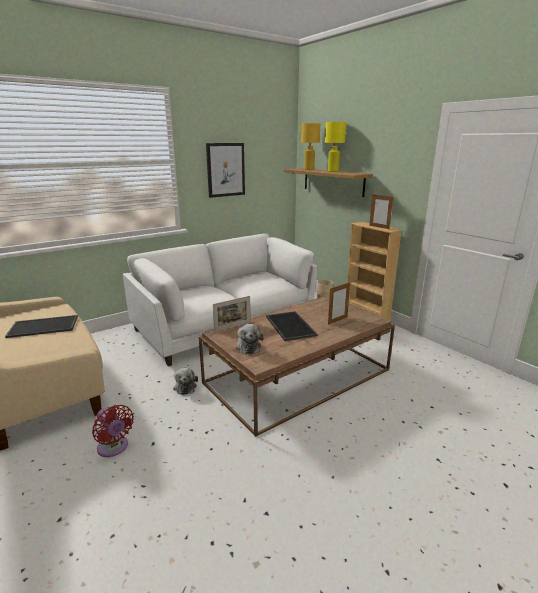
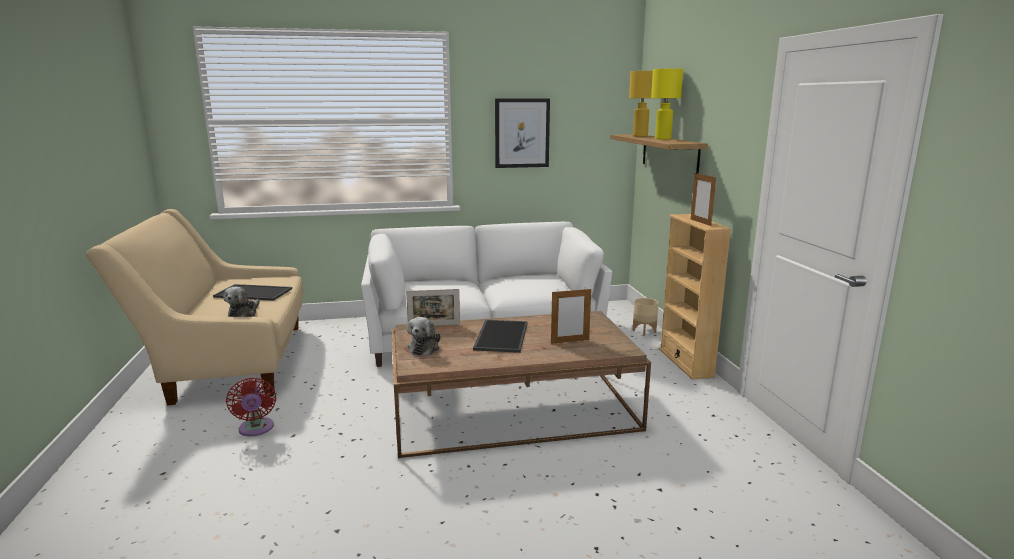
camera: 25 degrees right, 5 degrees down
plush toy [173,368,198,395] -> plush toy moved to [223,287,260,317]

